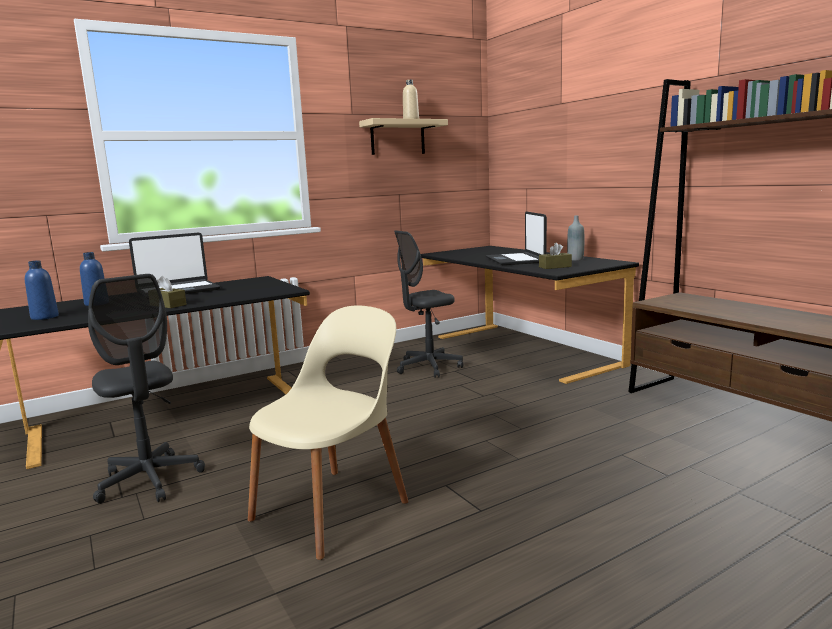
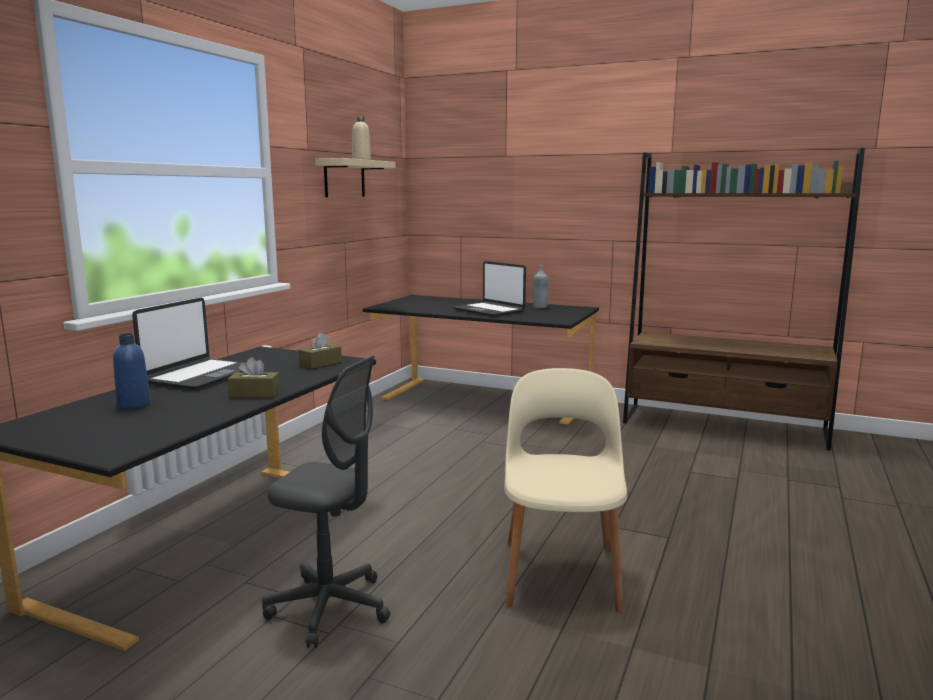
camera: 35 degrees left, 0 degrees up
blue bottle [25,260,59,320] -> none
grey office chair [394,230,463,378] -> none
brown tissue box [539,243,572,269] -> brown tissue box moved to [299,332,342,369]

